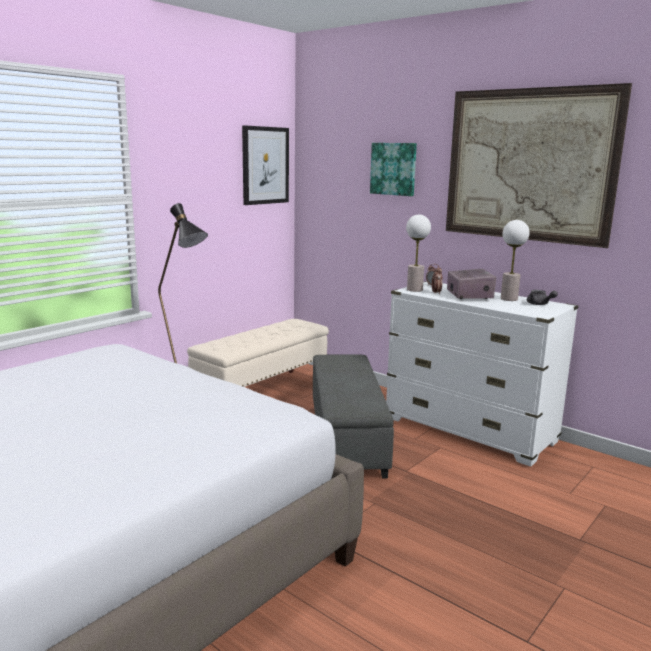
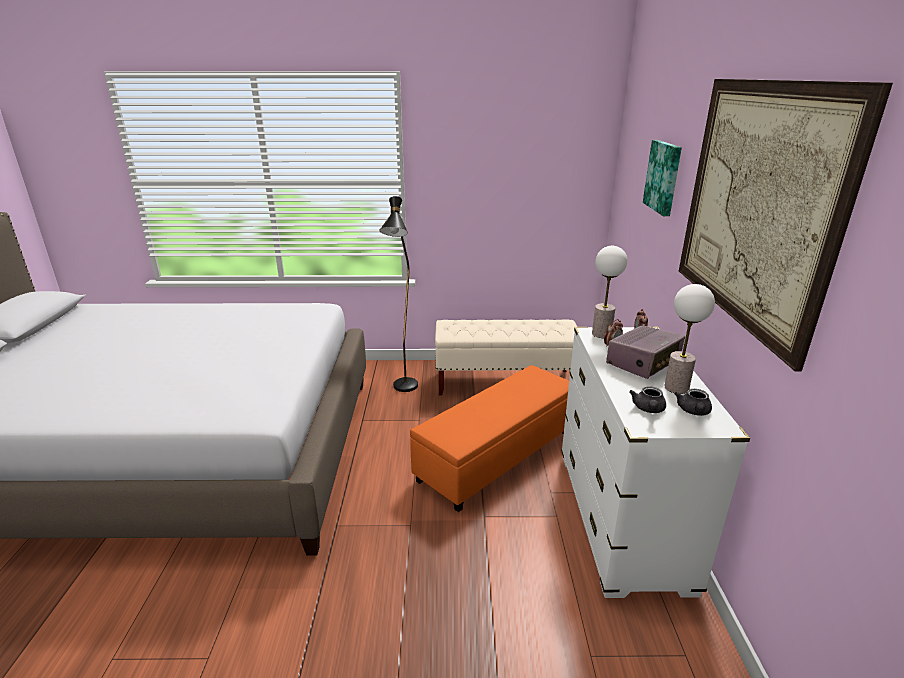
camera: 50 degrees right, 10 degrees up
picture [242,125,289,205] -> none
grey ottoman [313,354,394,479] -> orange ottoman [410,365,569,512]
none -> grey teapot [629,386,666,413]

